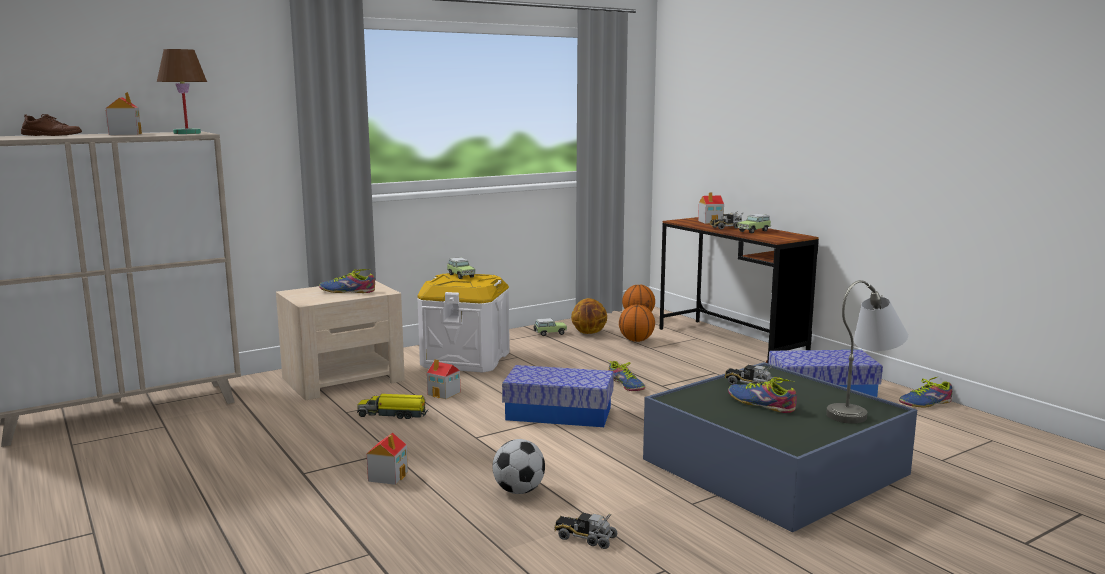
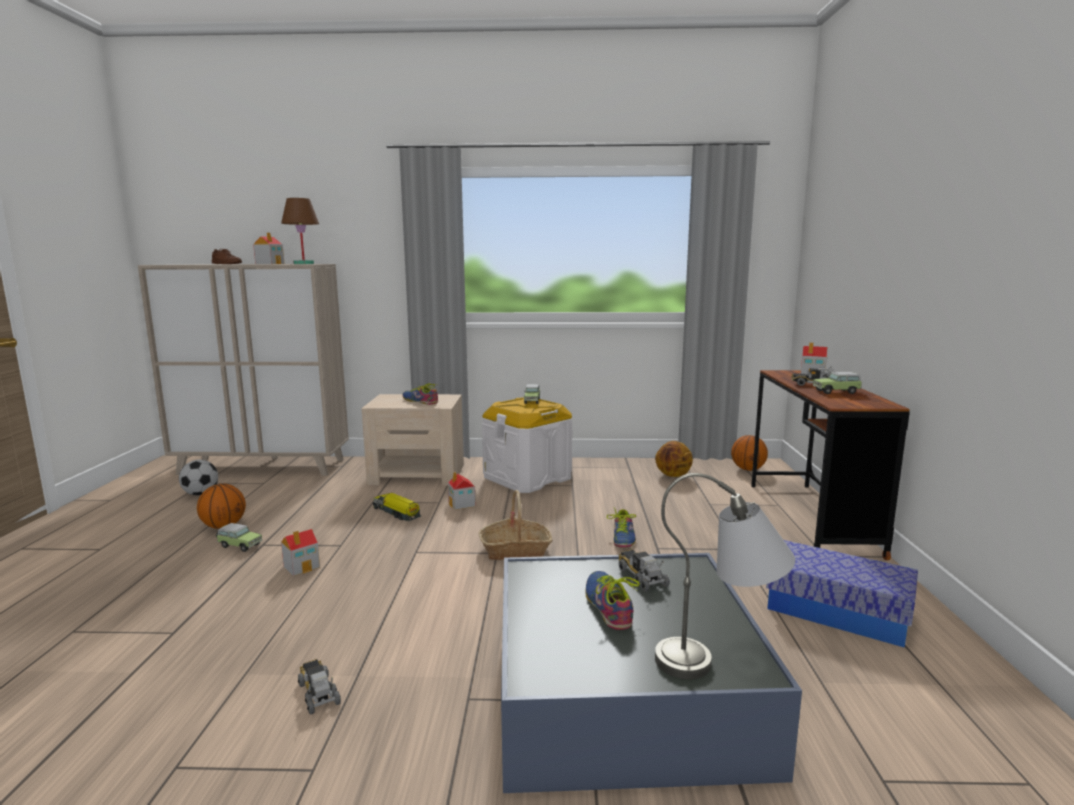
camera: 35 degrees right, 0 degrees up
football [492,439,545,494] -> football moved to [179,460,218,495]
storage box [502,365,614,427] -> basket [479,490,553,560]
toy car [534,318,567,336] -> toy car moved to [216,523,262,552]
basketball [619,305,655,342] -> basketball moved to [197,484,246,529]
shoe [899,376,952,408] -> none

